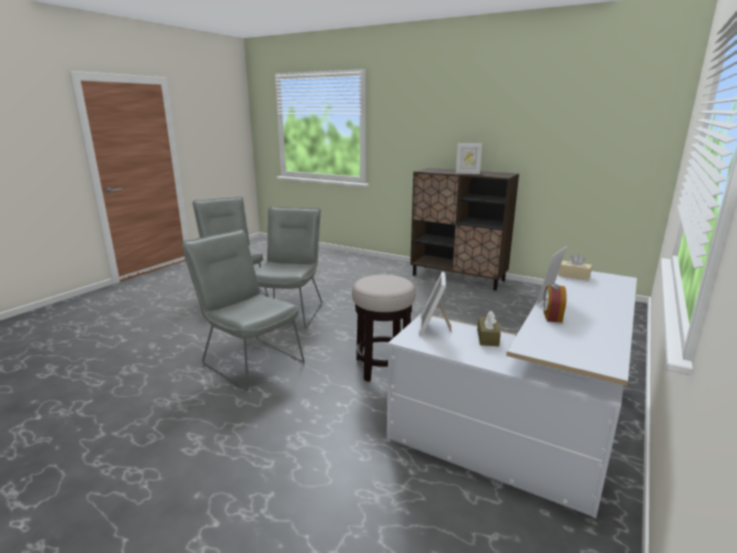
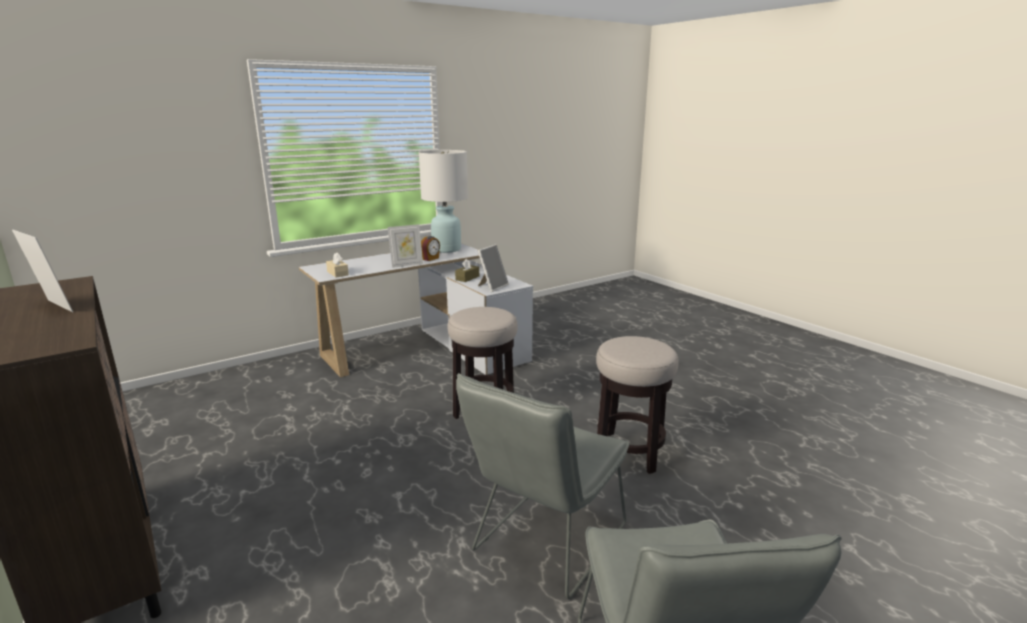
camera: 155 degrees left, 0 degrees up
grey chair [182,229,304,391] -> stool [596,336,679,474]
none -> white table lamp [419,150,468,253]

